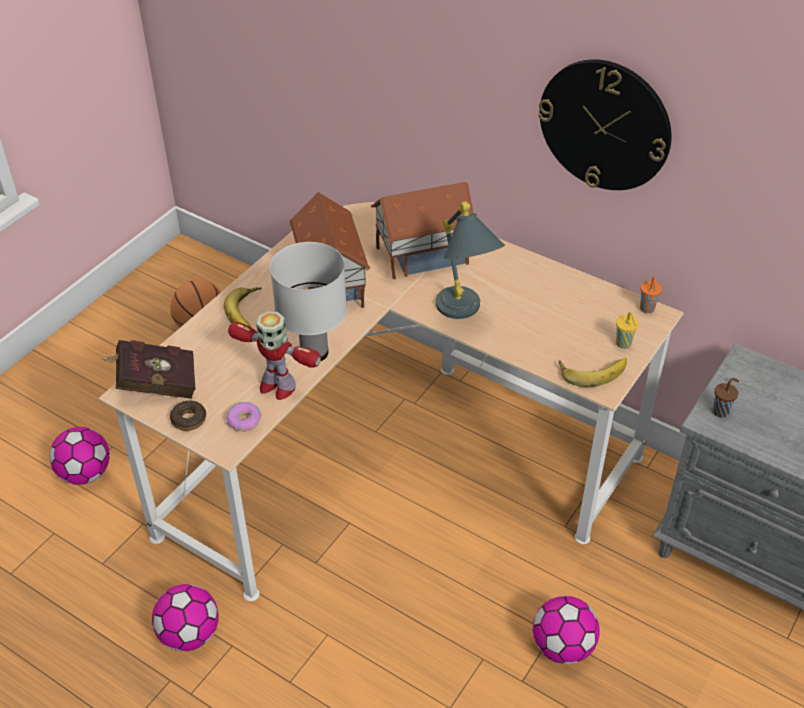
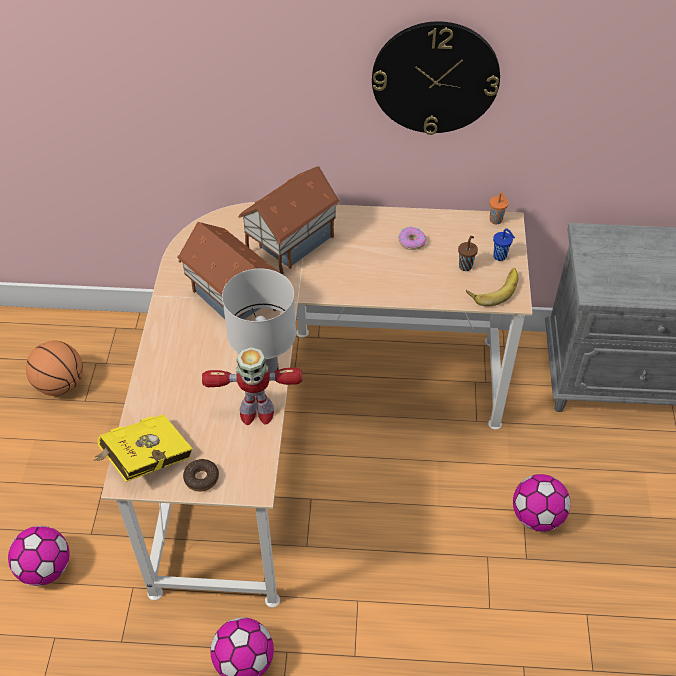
camera: 30 degrees left, 5 degrees up
red book [102,340,196,399] -> yellow book [93,414,193,482]
banana [224,287,262,327] -> none
donut [226,402,261,432] -> donut moved to [399,227,426,250]
grey table lamp [436,201,505,319] -> none
yellow cup [616,312,639,349] -> blue cup [493,229,515,261]
brown cup [713,378,739,418] -> brown cup moved to [458,236,478,271]

